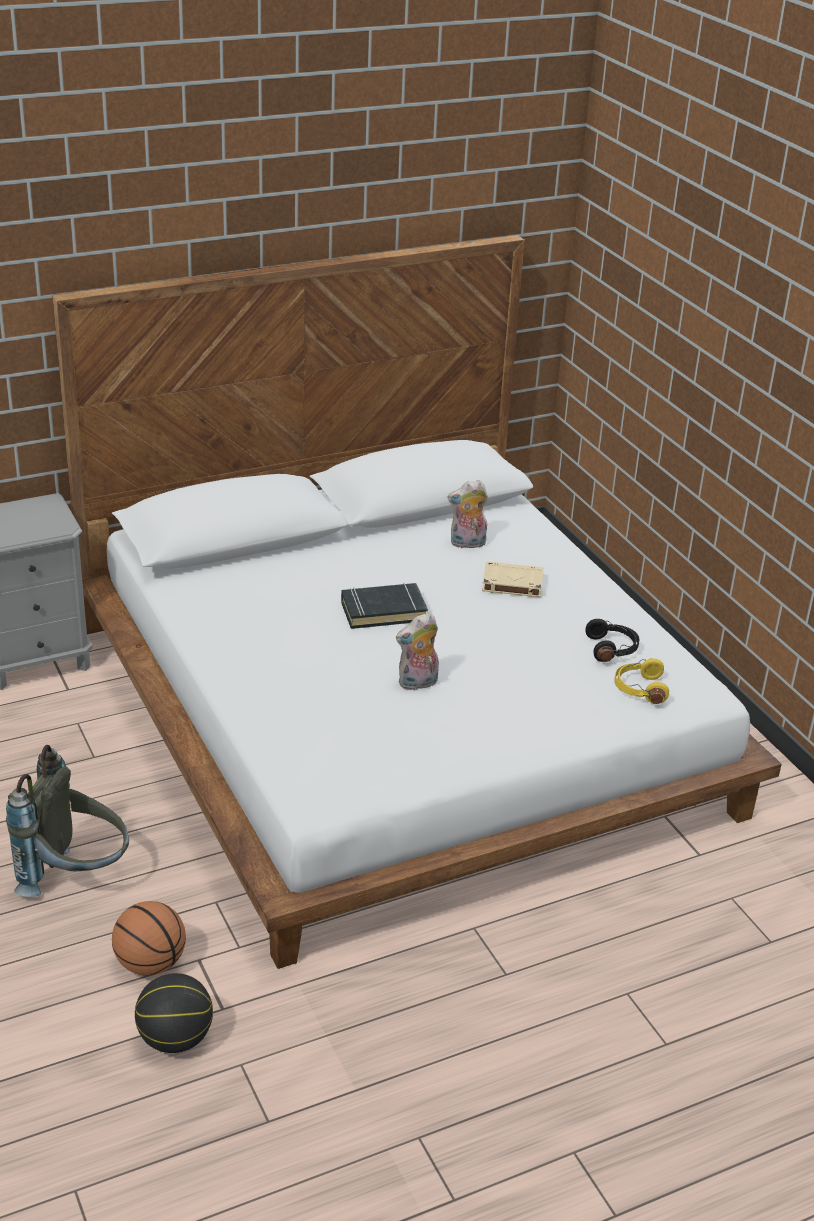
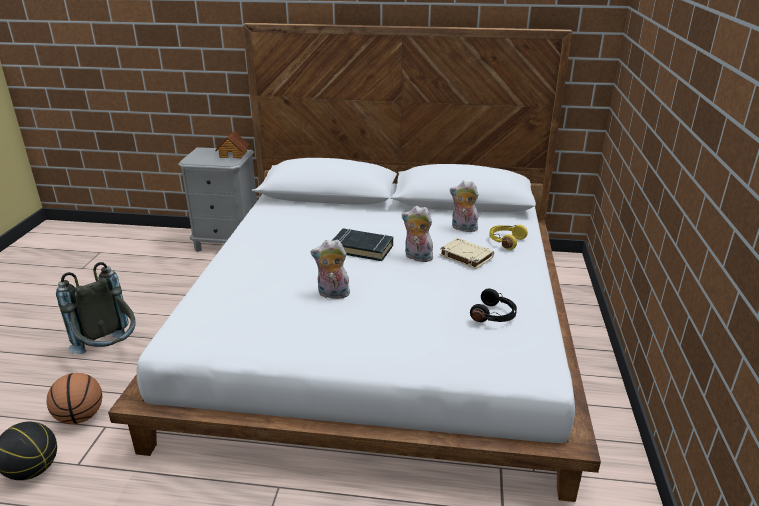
camera: 35 degrees right, 5 degrees down
yellow headphones [614,658,669,704] -> yellow headphones moved to [489,225,528,250]
none -> toy house [215,131,249,159]
none -> plush toy [402,206,433,262]

